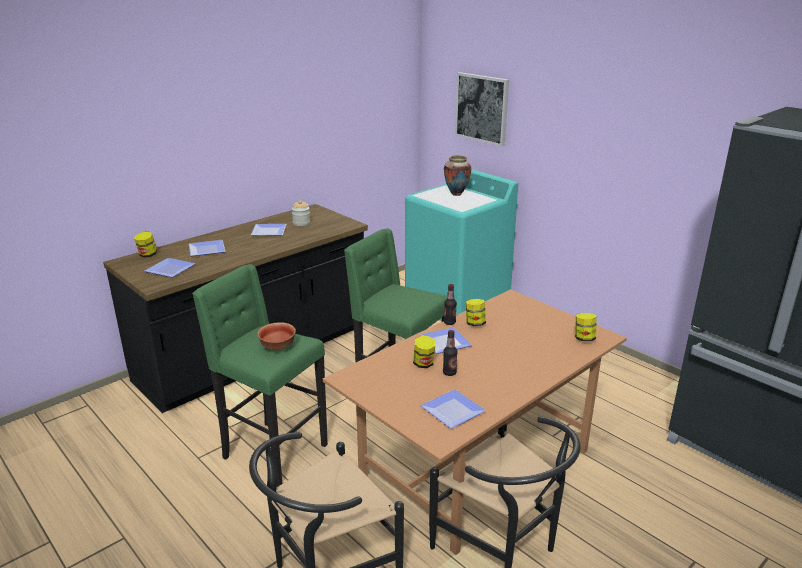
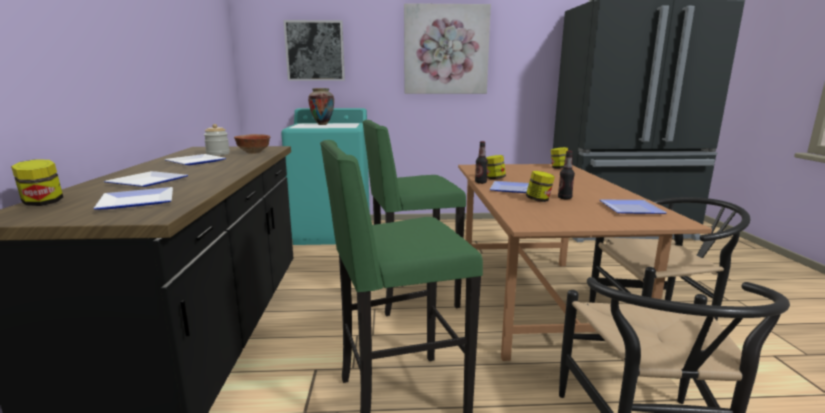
camera: 50 degrees left, 10 degrees down
bowl [257,322,296,351] -> bowl moved to [234,134,270,154]
none -> picture [404,3,491,94]

